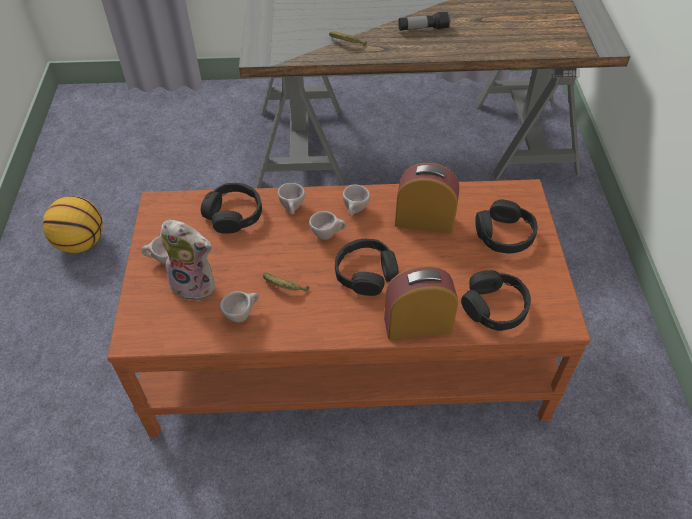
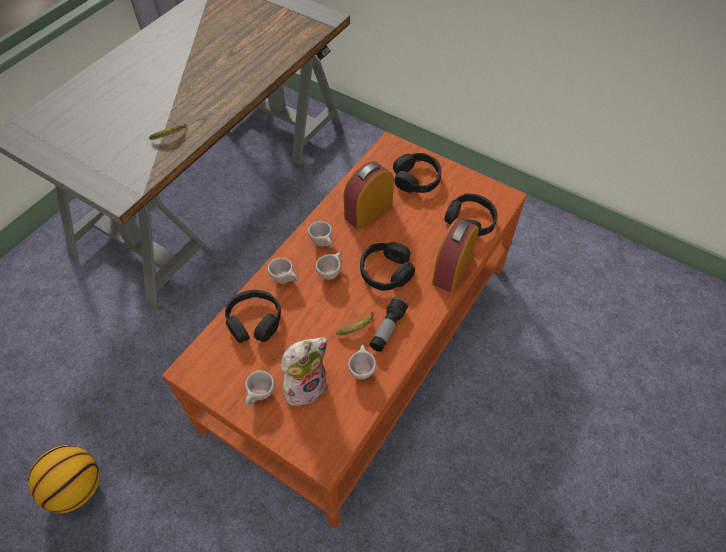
camera: 55 degrees left, 5 degrees up
flashlight [398,11,450,31] -> flashlight moved to [370,297,408,352]

